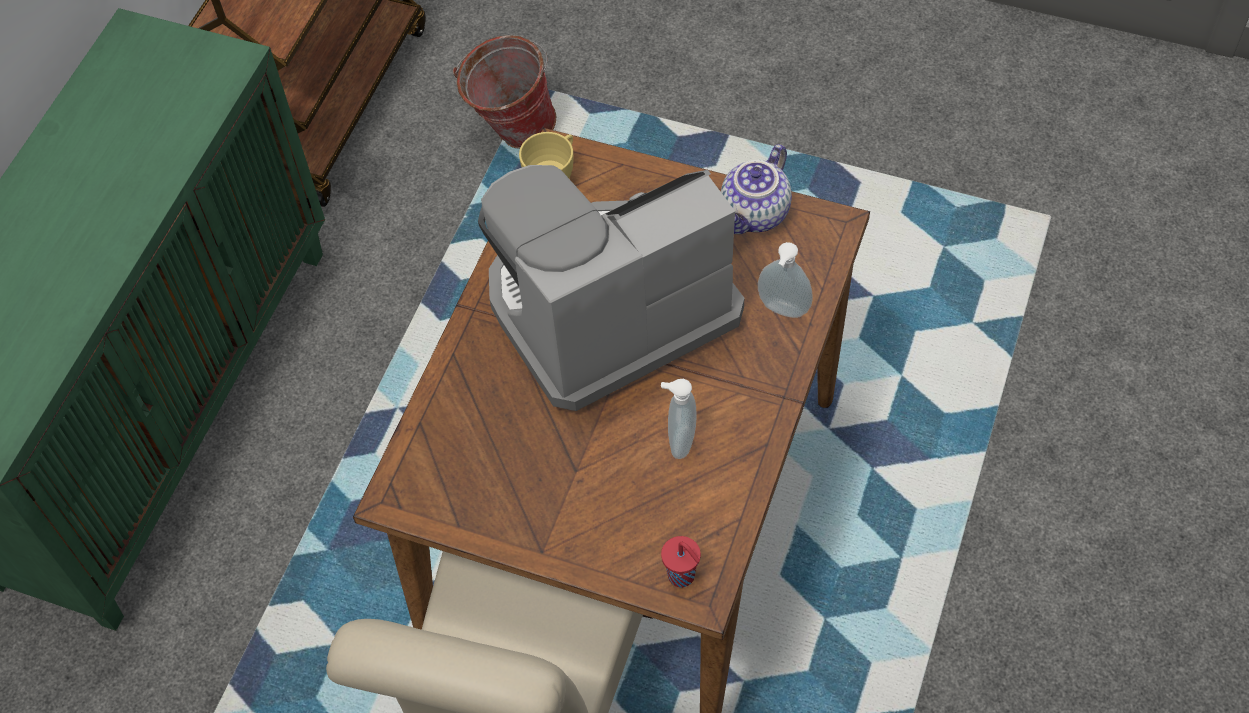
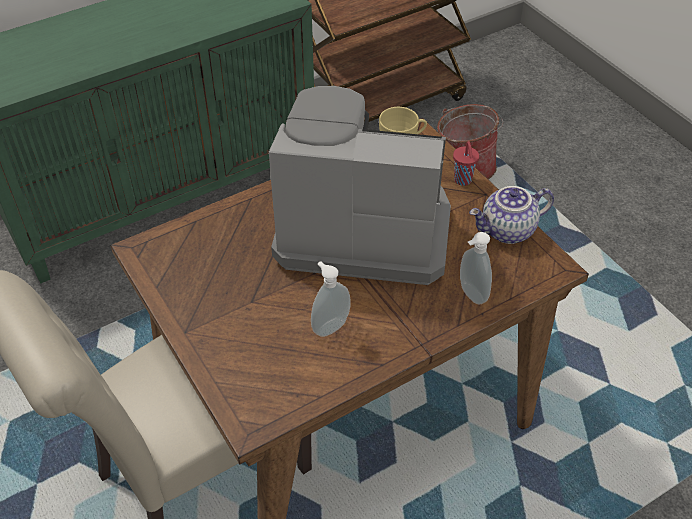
camera: 35 degrees right, 10 degrees down
red cup [661,536,701,587] -> red cup moved to [453,141,479,186]

